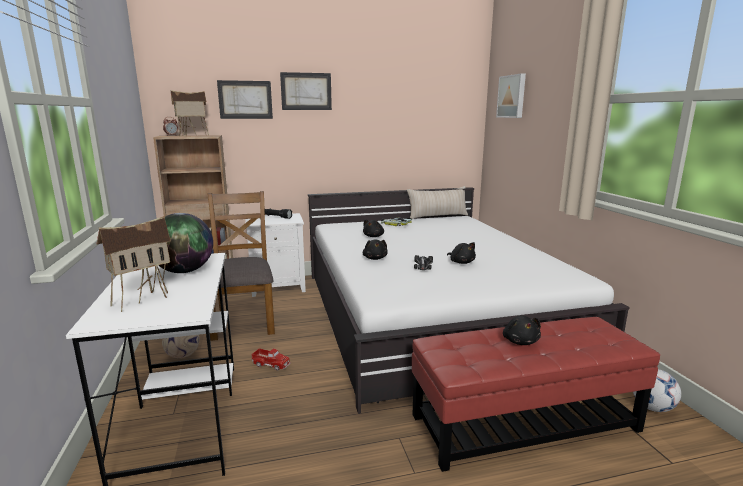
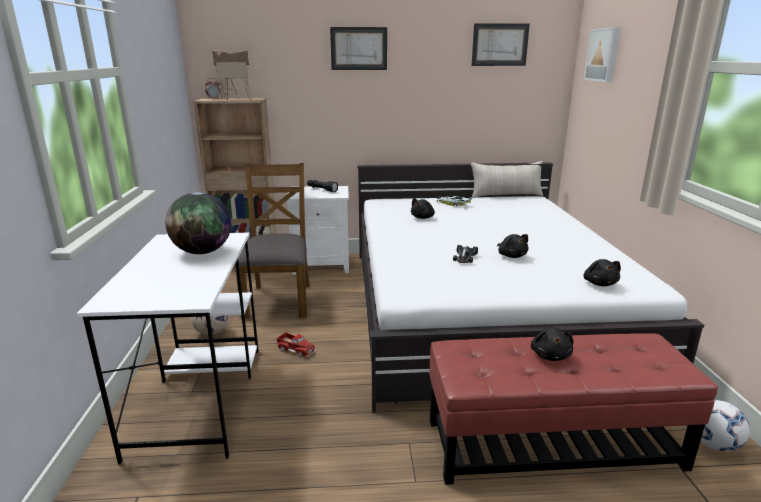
camera: 10 degrees right, 5 degrees up
toy house [97,216,171,312] -> none
picture [217,80,273,119] -> picture moved to [472,23,530,66]
black plush toy [363,239,388,260] -> black plush toy moved to [584,259,621,286]

